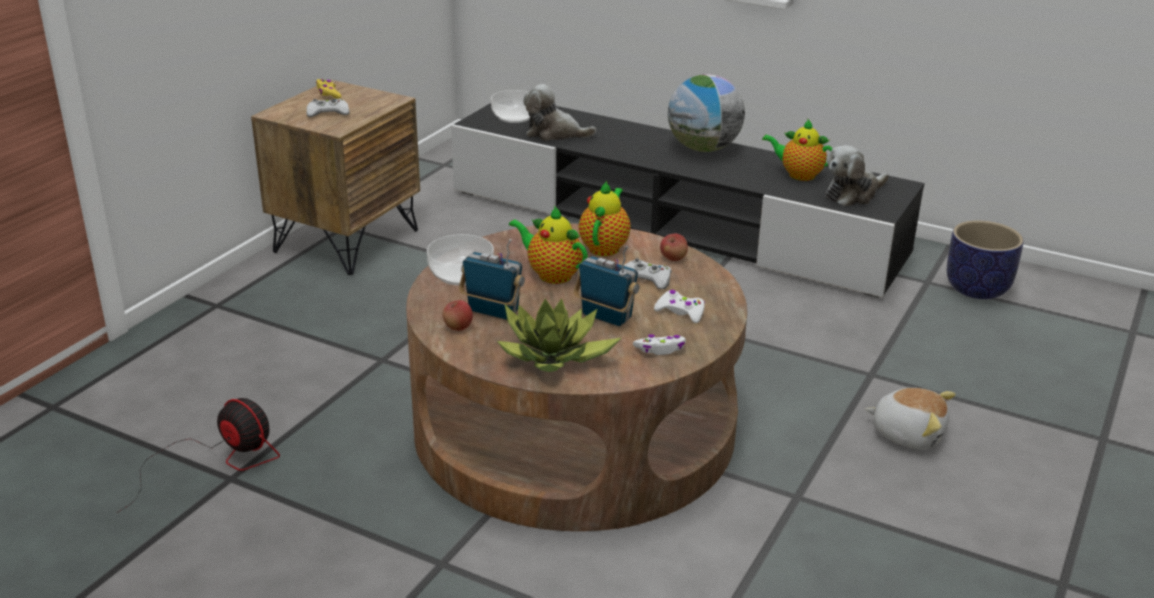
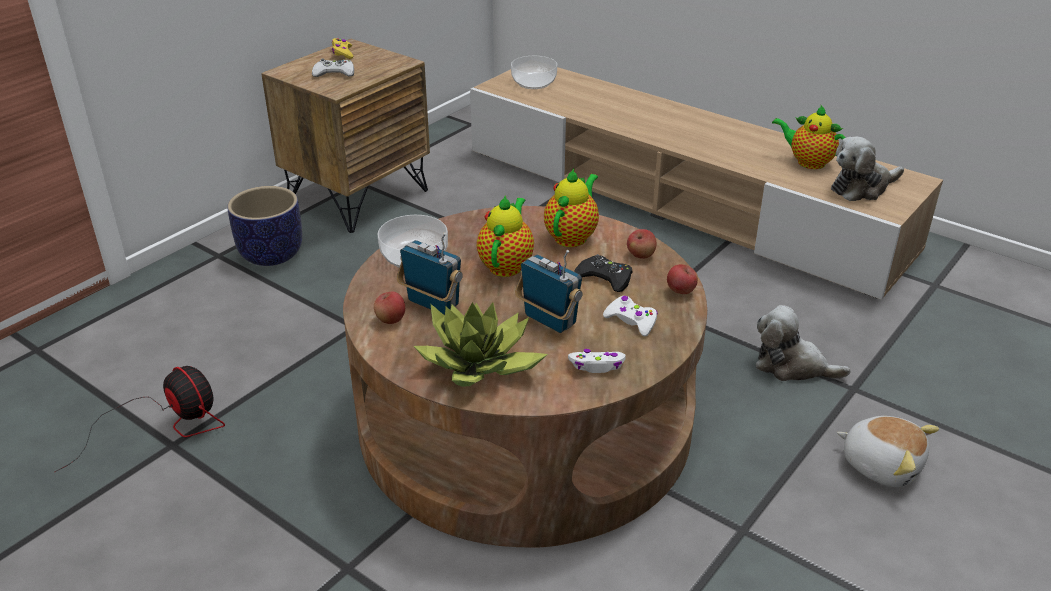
camera: 10 degrees right, 5 degrees up
black tv stand [451,103,924,298] -> beige tv stand [470,67,943,300]
teapot [509,206,588,284] -> teapot turned 60 degrees clockwise [477,195,534,277]
plush toy [523,84,596,141] -> plush toy moved to [756,305,851,381]
white game controller [623,258,672,289] -> black game controller [574,254,633,292]
globe [668,74,745,152] -> none
planter [947,220,1024,299] -> planter moved to [227,186,302,266]
none -> apple [667,264,698,294]

